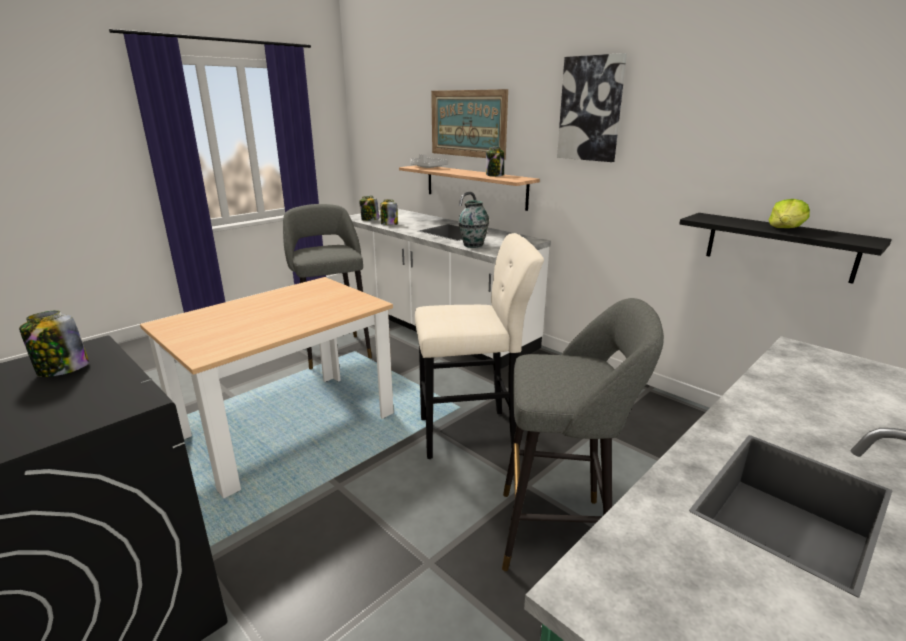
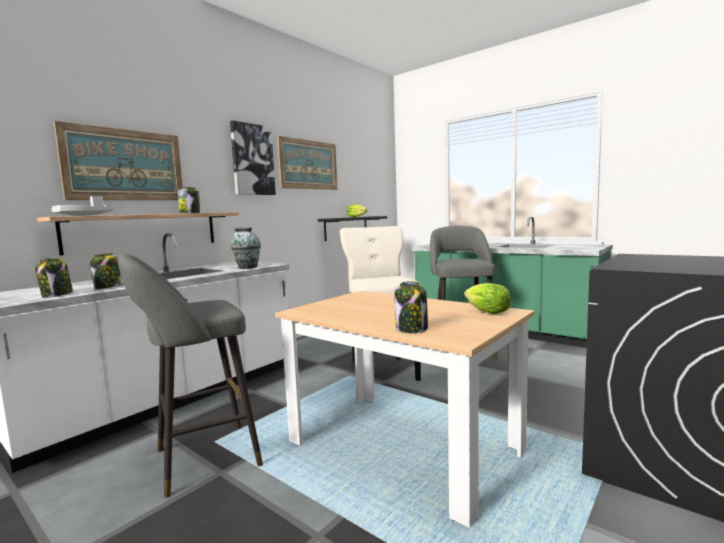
camera: 95 degrees left, 15 degrees down
jar [19,310,89,377] -> jar moved to [394,281,428,333]
none -> picture [277,136,338,190]
none -> lettuce [464,283,511,314]

